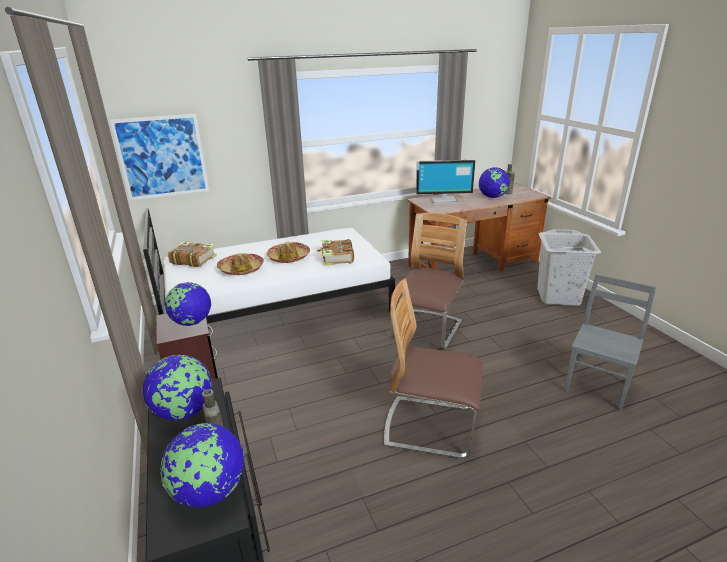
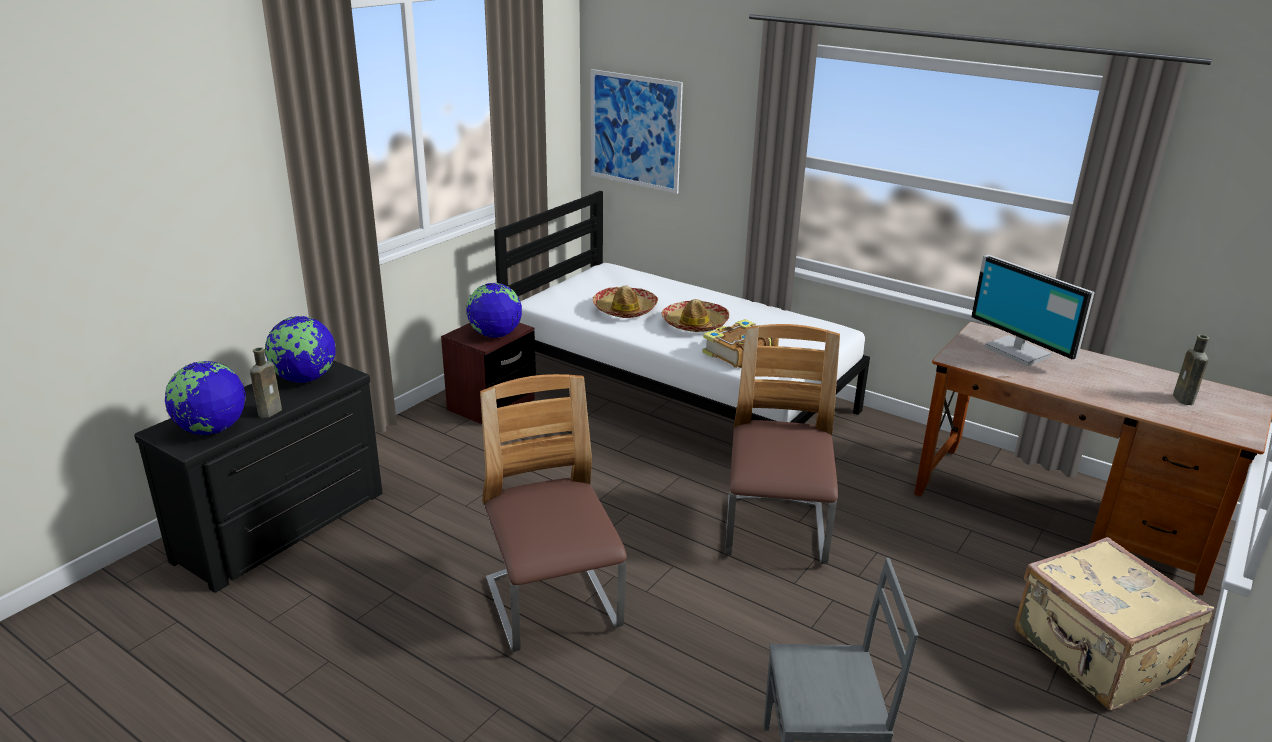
camera: 55 degrees right, 0 degrees up
book [168,241,217,267] -> none
chair [390,213,467,349] -> chair turned 75 degrees counterclockwise [725,324,840,564]
globe [479,167,510,198] -> none
grey laundry basket [537,229,601,306] -> beige suitcase [1015,537,1214,710]

